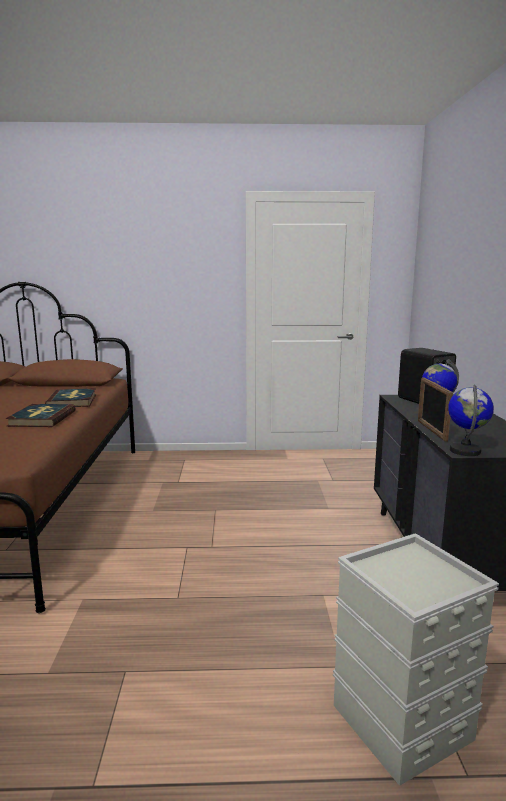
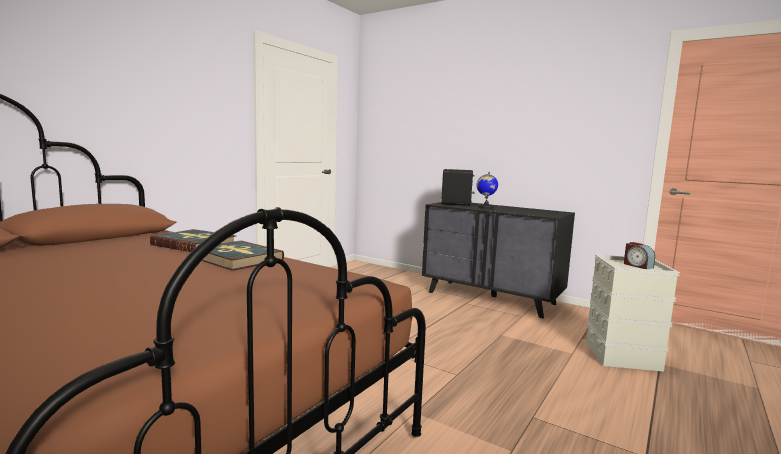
camera: 55 degrees left, 5 degrees down
picture frame [418,377,453,442] -> none
globe [448,385,494,456] -> none
none -> alarm clock [624,242,655,269]

